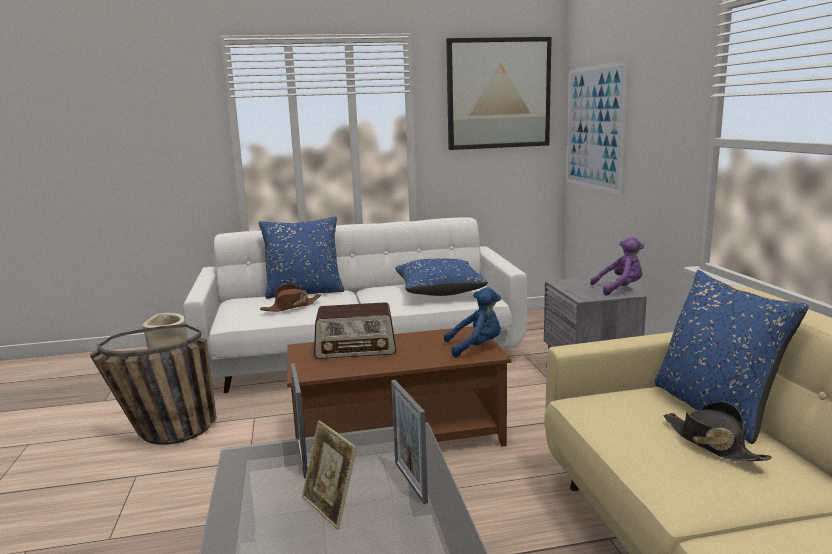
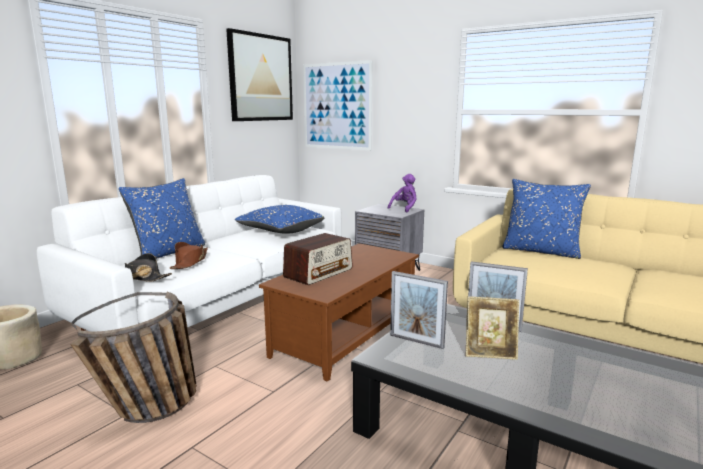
camera: 45 degrees left, 0 degrees up
blue plush toy [444,287,501,357] -> none
black hat [664,402,772,461] -> black hat moved to [125,253,172,282]

